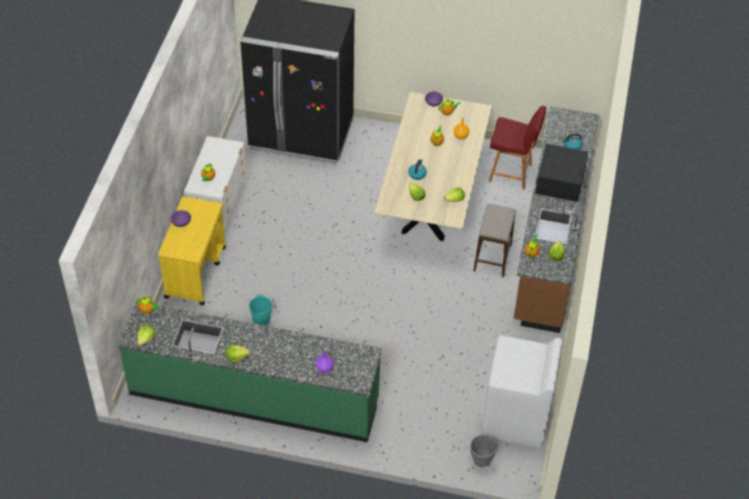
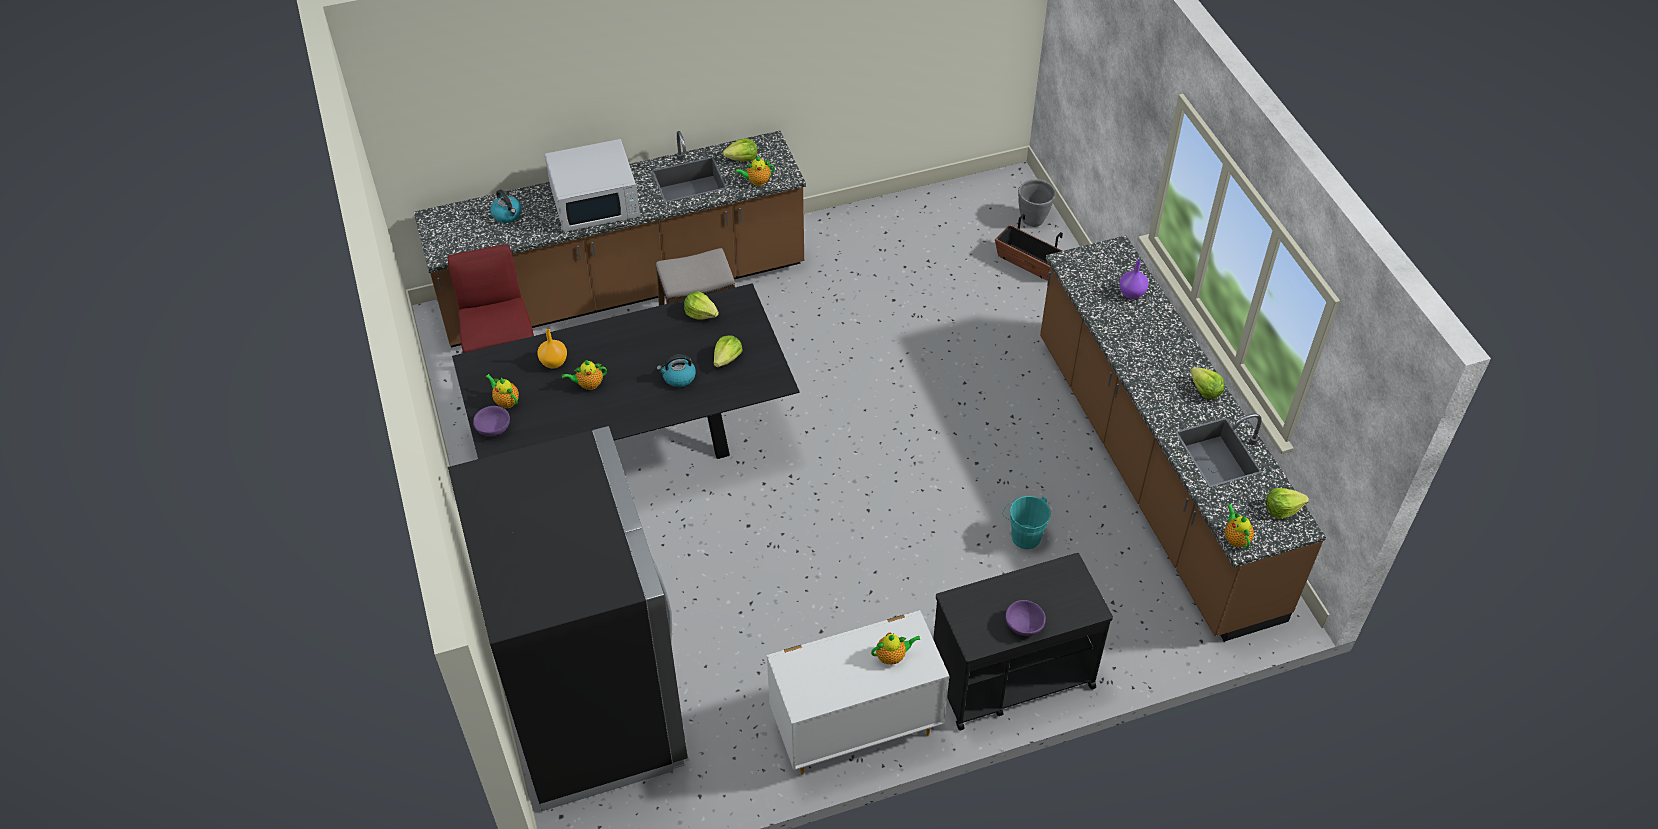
camera: 120 degrees left, 0 degrees up
green counter [118,301,382,442] -> brown counter [1040,235,1326,642]
yellow cart [158,196,226,305] -> black cart [933,553,1113,730]
beige dining table [374,92,492,241] -> black dining table [452,283,800,459]
white washing machine [481,335,562,448] -> none
black microwave [535,143,588,202] -> white microwave [545,139,640,232]
none -> planter [995,214,1063,281]

